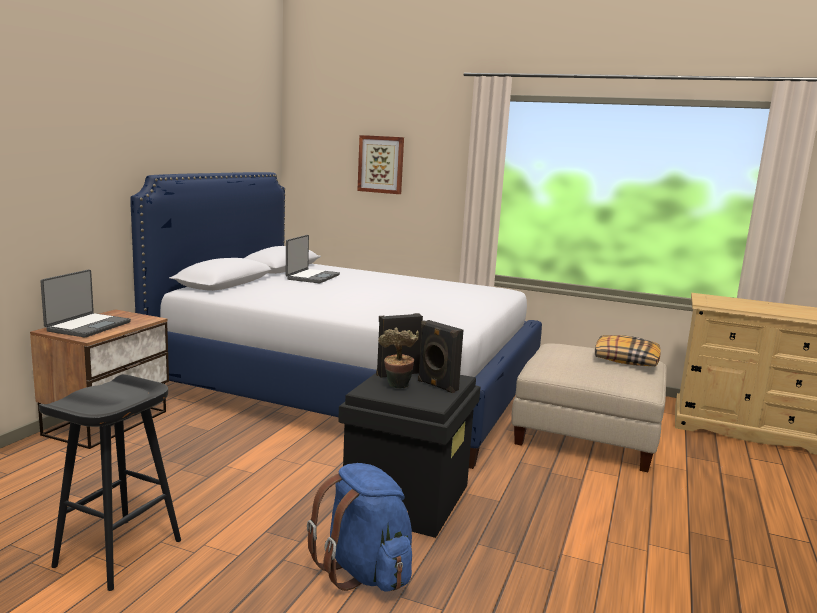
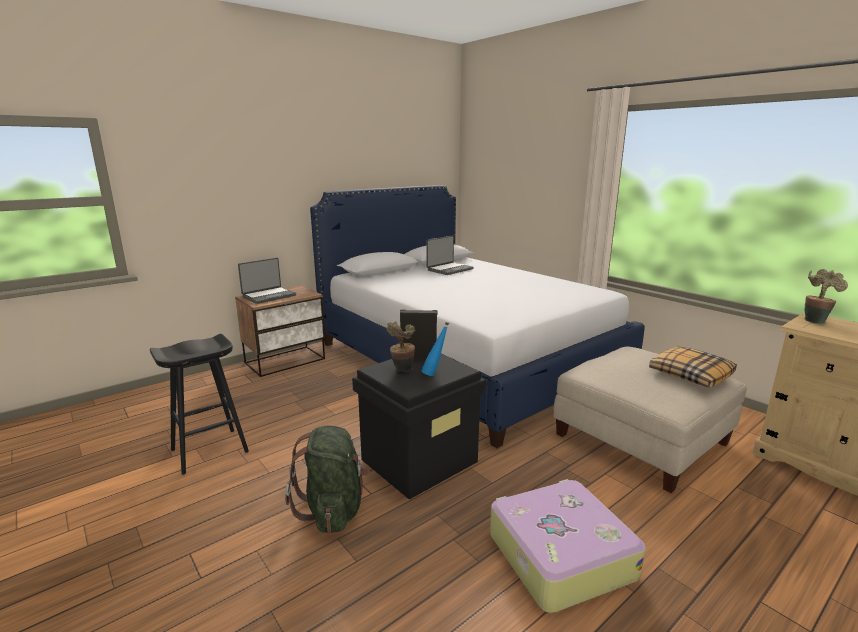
camera: 30 degrees right, 5 degrees up
blue backpack [307,463,412,592] -> green backpack [285,426,370,533]
picture [357,135,404,194] -> none
black speaker [418,320,463,393] -> blue bottle [422,322,449,376]
none -> suitcase [490,479,646,613]
none -> potted plant [804,269,848,324]

